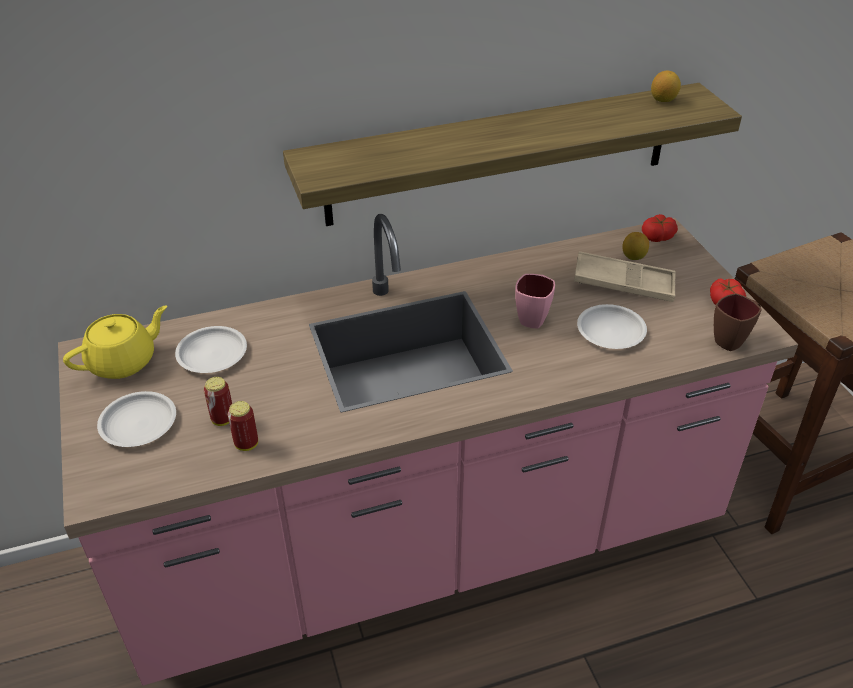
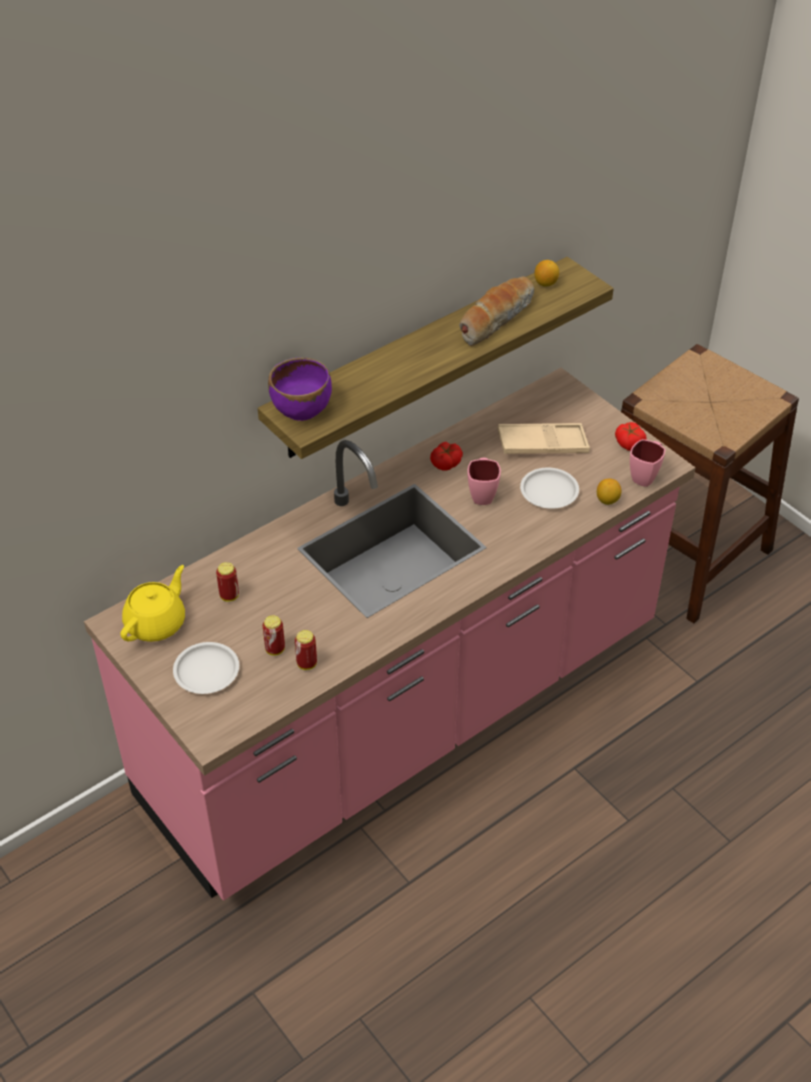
camera: 20 degrees left, 5 degrees up
white plate [175,326,247,373] -> can [216,562,239,602]
lemon [622,232,649,260] -> lemon moved to [597,478,621,505]
tomato [642,214,678,242] -> tomato moved to [430,442,463,470]
brown mug [714,293,762,351] -> pink mug [630,439,665,487]
none -> purple bowl [268,357,332,421]
none -> bread [459,277,534,346]

